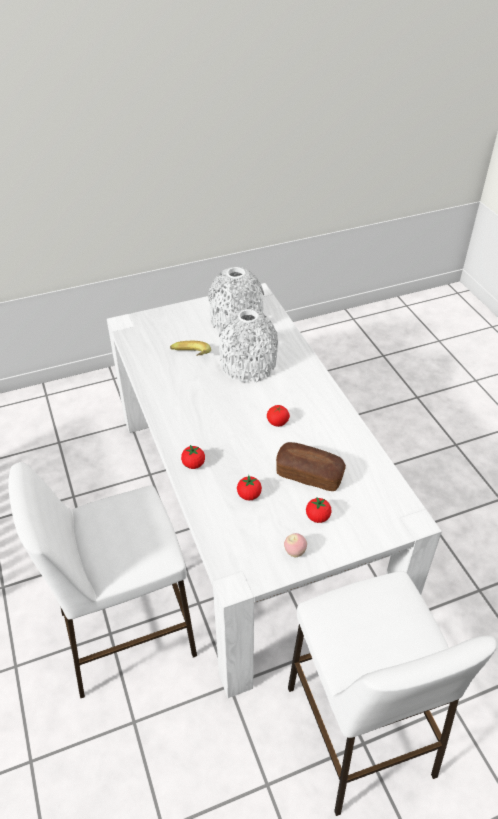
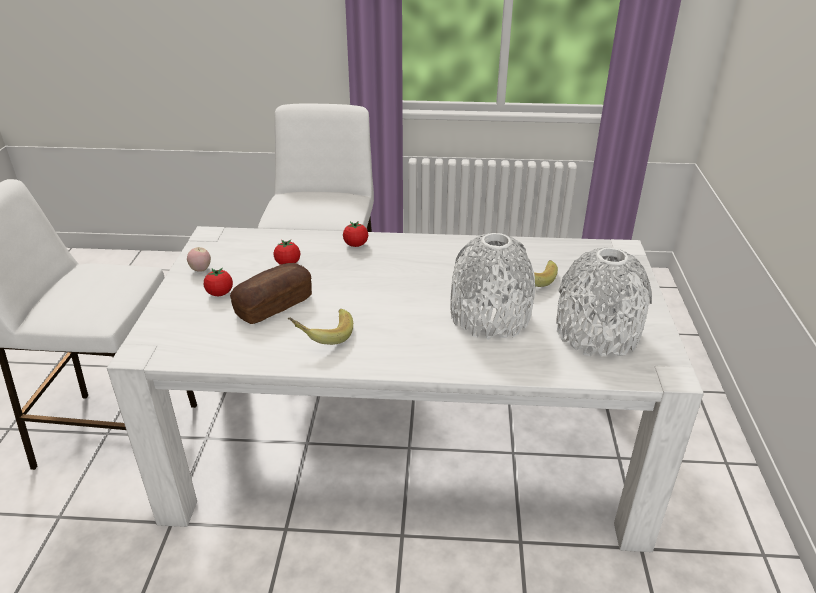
camera: 115 degrees right, 10 degrees down
tomato [267,405,290,427] -> none
none -> banana [288,309,353,345]

